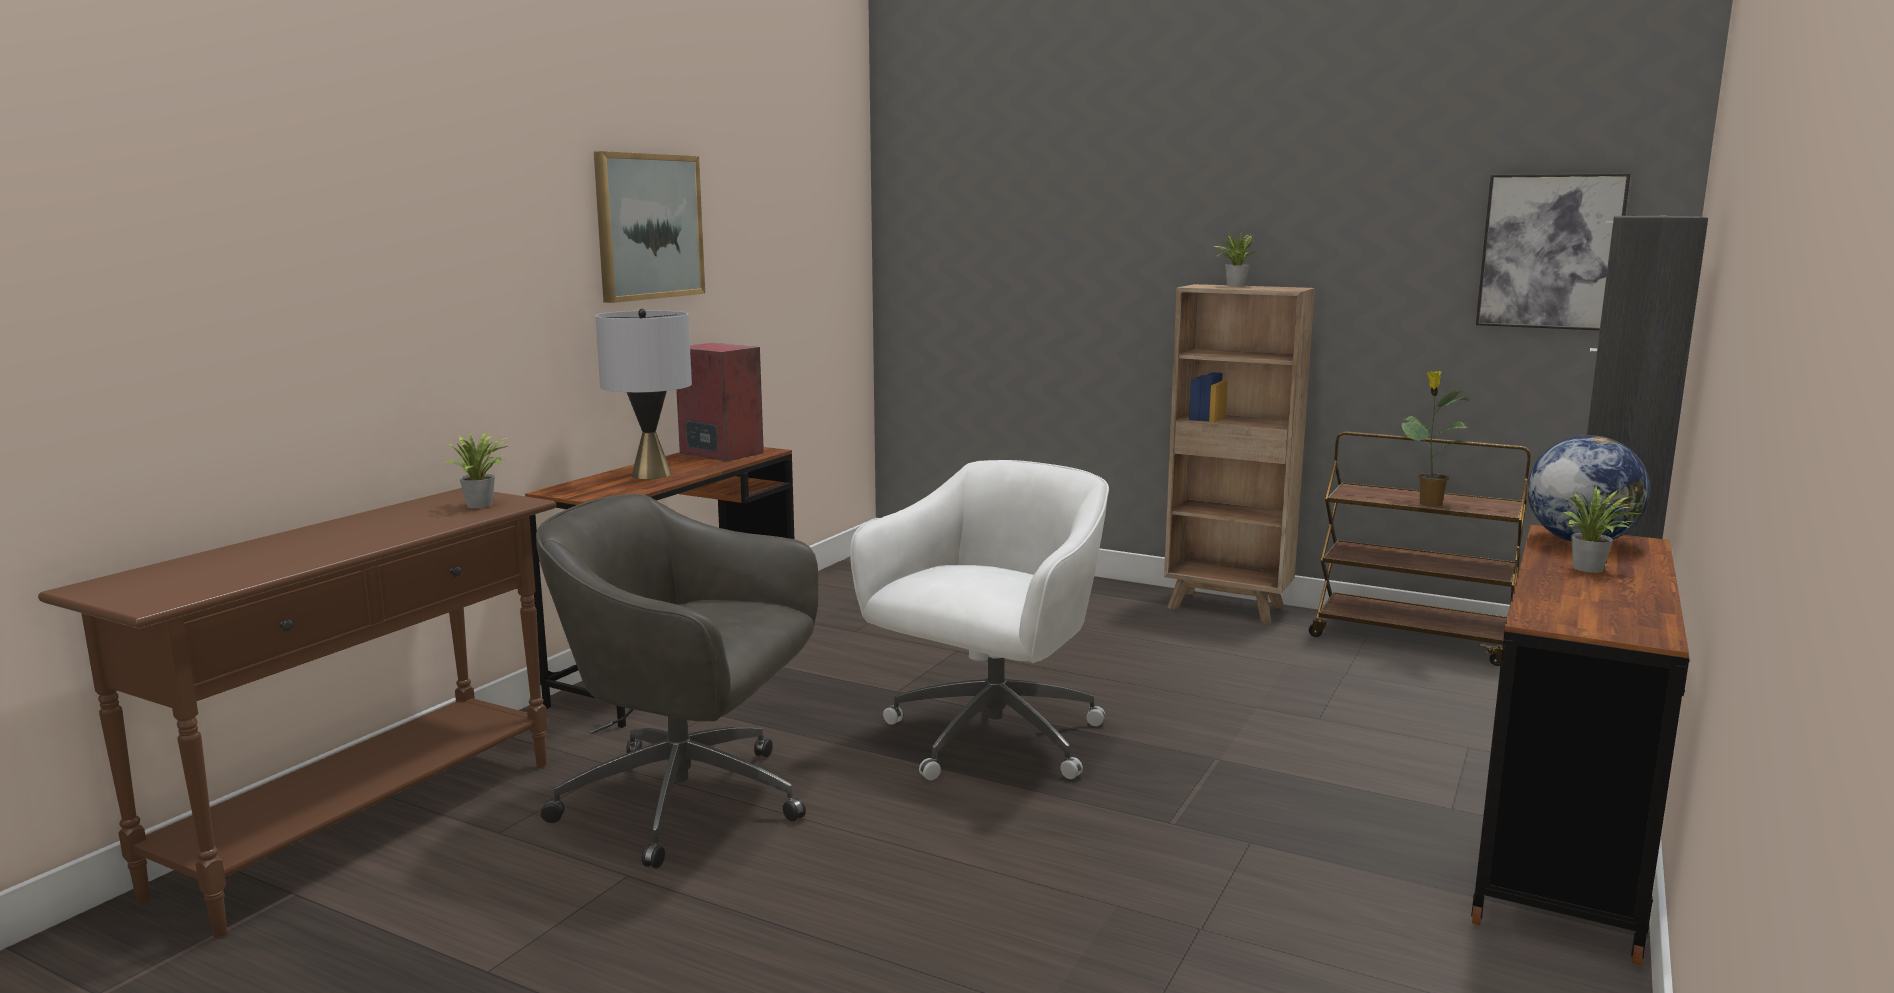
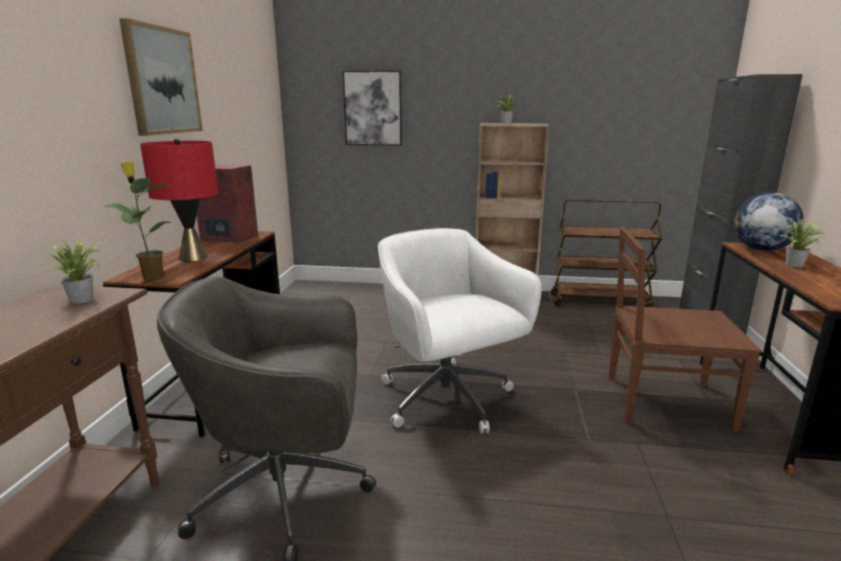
camera: 20 degrees left, 5 degrees up
grey table lamp [595,309,692,479] -> red table lamp [140,138,218,262]
white office chair [850,460,1109,780] -> white office chair turned 45 degrees counterclockwise [378,228,542,433]
potted plant [1402,371,1471,507] -> potted plant moved to [103,161,173,280]
picture [1476,173,1631,330] -> picture moved to [343,70,402,146]
none -> brown chair [609,227,762,432]

